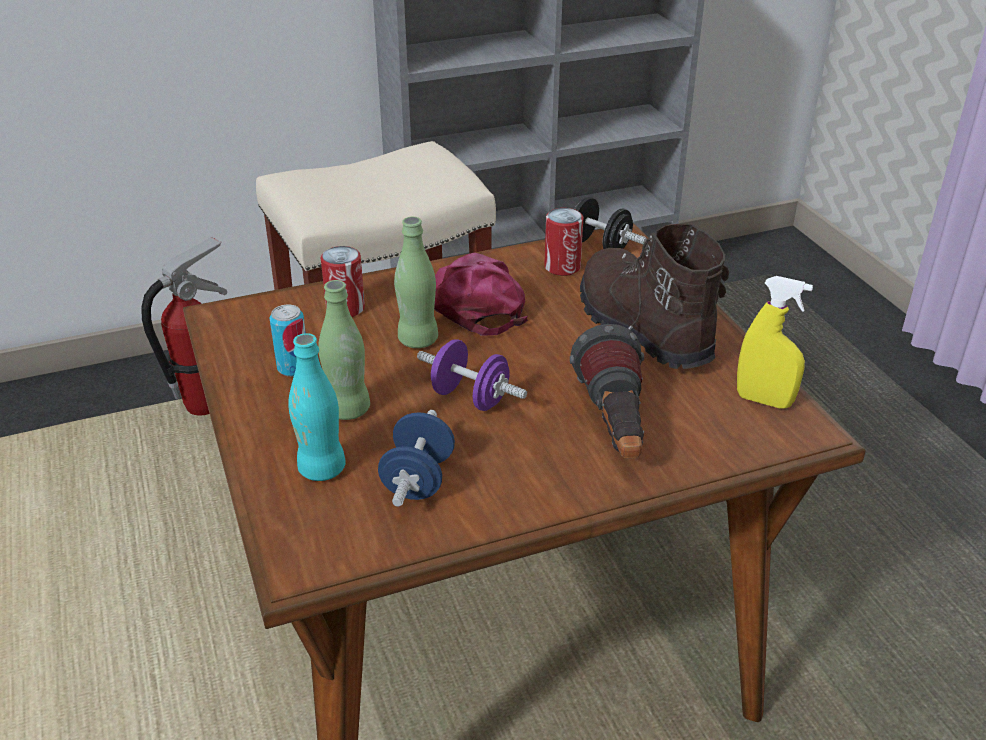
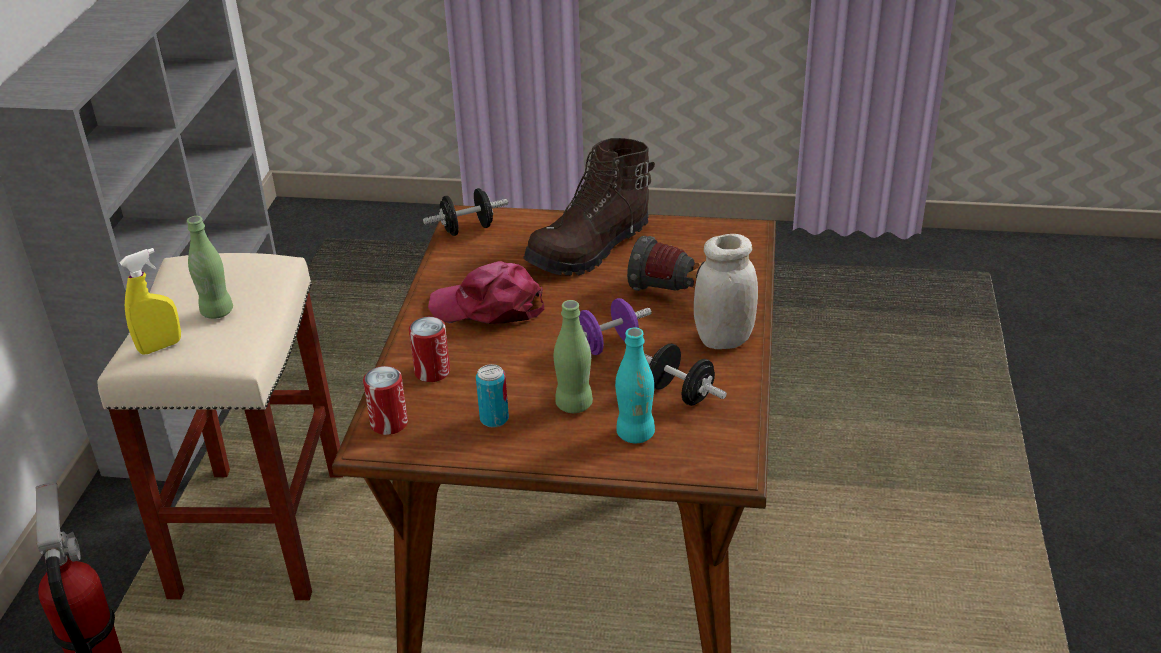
camera: 60 degrees left, 0 degrees up
blue dumbbell [378,410,455,507] -> black dumbbell [644,344,727,406]
green bottle [394,217,438,348] -> green bottle moved to [187,216,233,319]
can [544,208,583,276] -> can moved to [363,366,408,435]
brown boot [580,224,729,369] -> brown boot turned 45 degrees counterclockwise [523,138,655,275]
yellow spray bottle [737,276,813,409] -> yellow spray bottle moved to [120,248,181,354]
none -> white jar [694,234,758,349]

